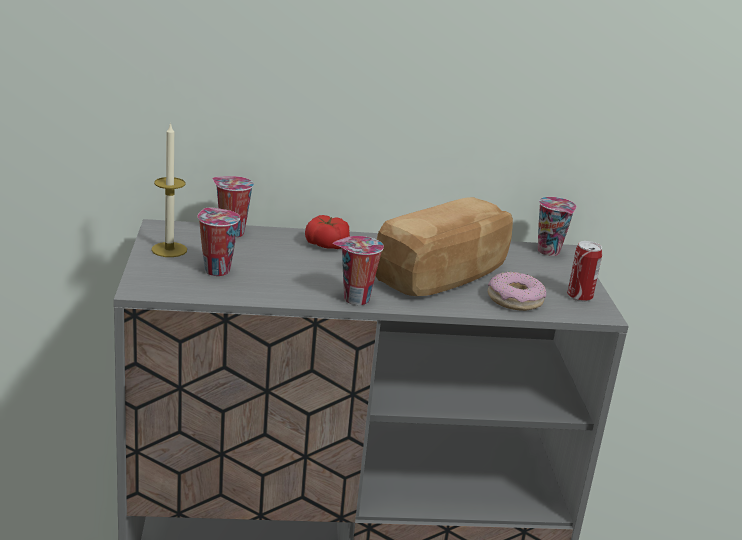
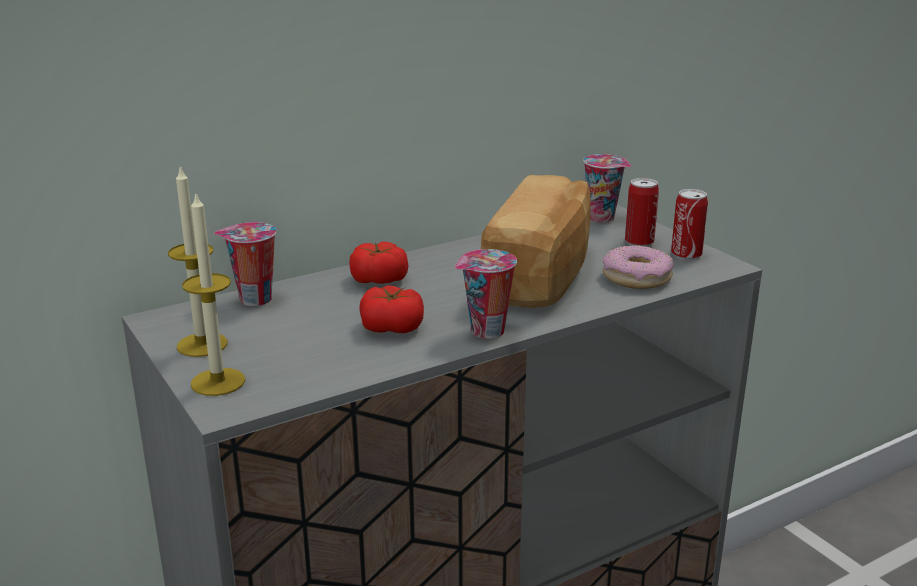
camera: 25 degrees left, 0 degrees up
cup [197,207,240,276] -> none
none -> candle [182,191,245,396]
none -> tomato [359,285,424,333]
none -> can [625,178,659,247]

